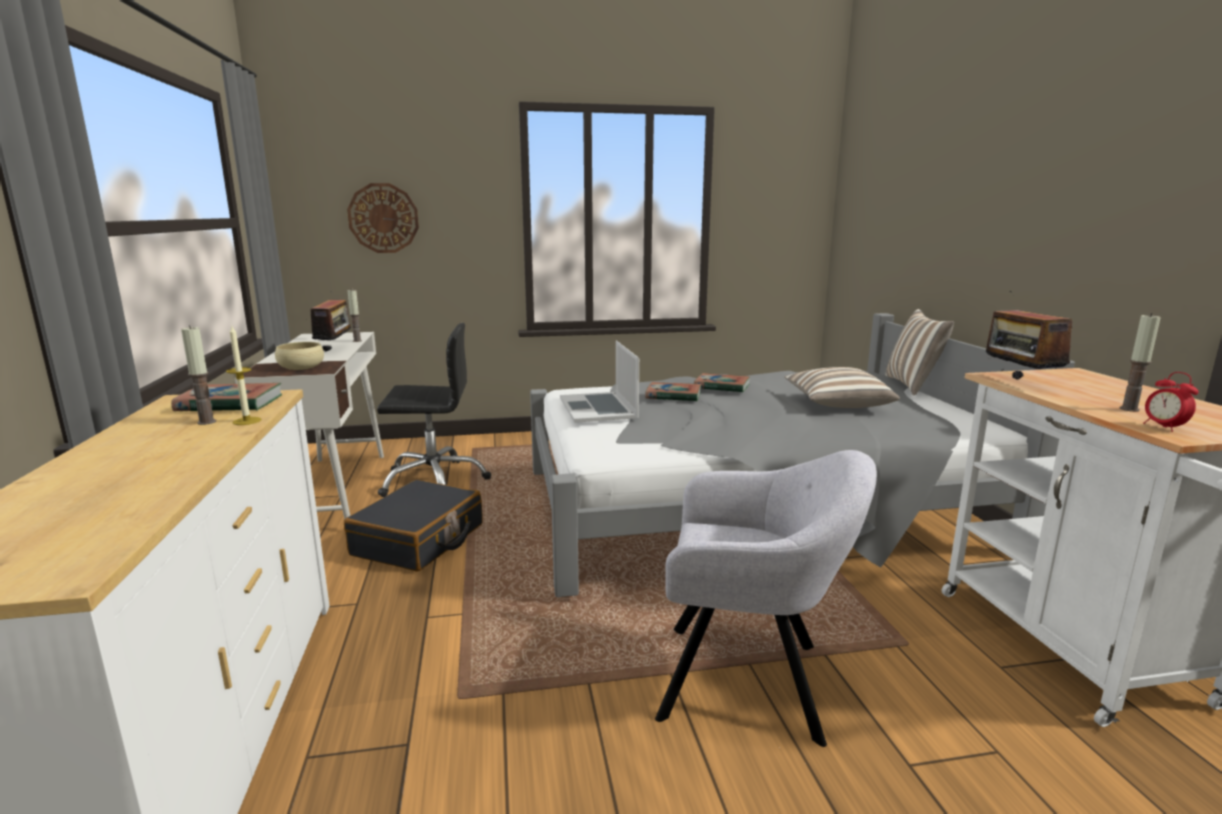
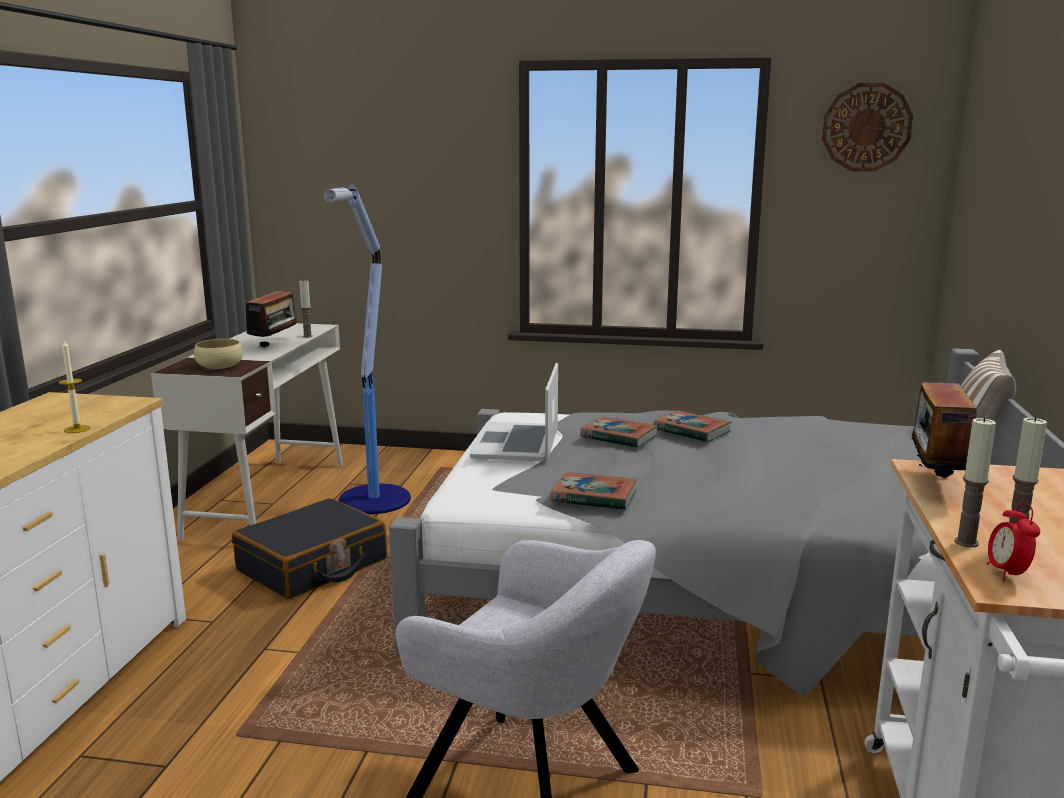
camera: 20 degrees right, 0 degrees up
book [171,383,282,411] -> book moved to [550,472,637,510]
candle [181,325,216,425] -> candle moved to [954,417,996,548]
wall clock [347,183,419,253] -> wall clock moved to [822,83,913,172]
black office chair [377,323,491,497] -> floor lamp [324,184,411,514]
pillow [785,367,900,408] -> none

